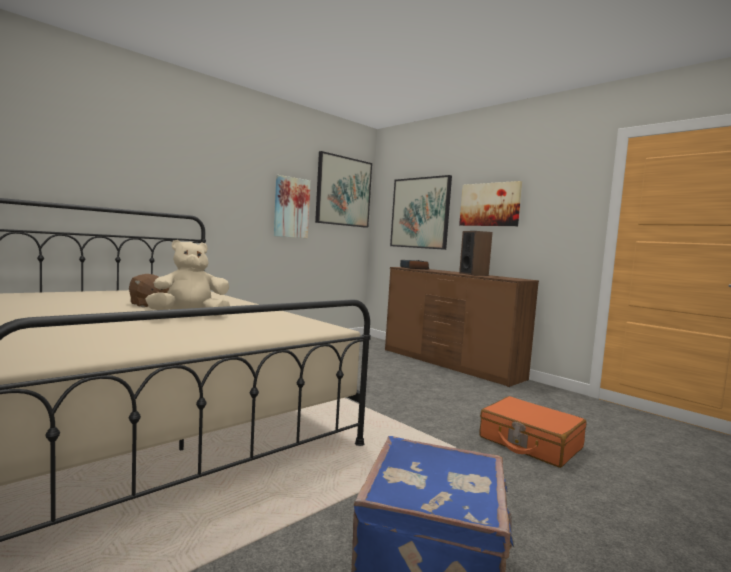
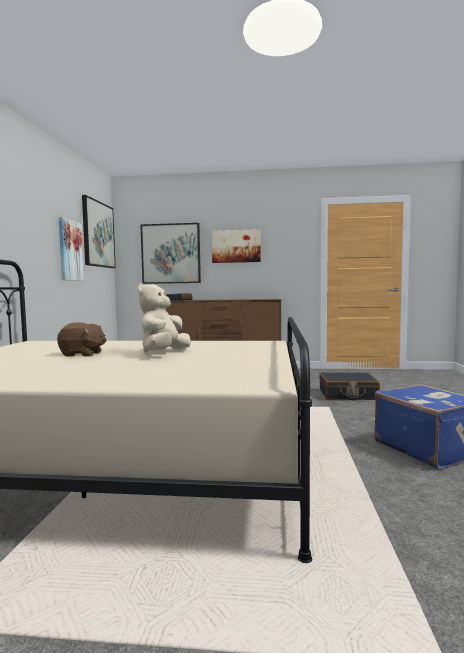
camera: 40 degrees left, 0 degrees up
speaker [459,231,493,276] -> none
orange suitcase [479,396,587,468] -> black suitcase [319,373,380,400]

